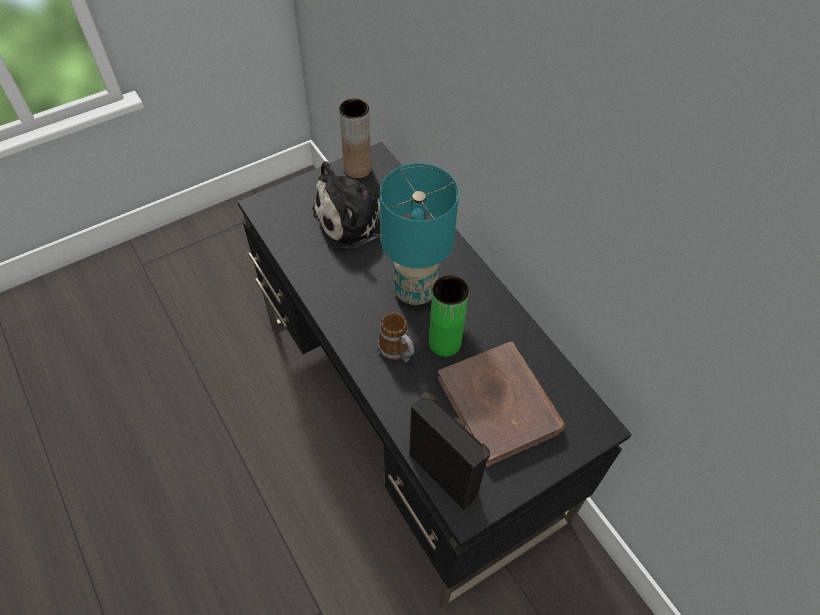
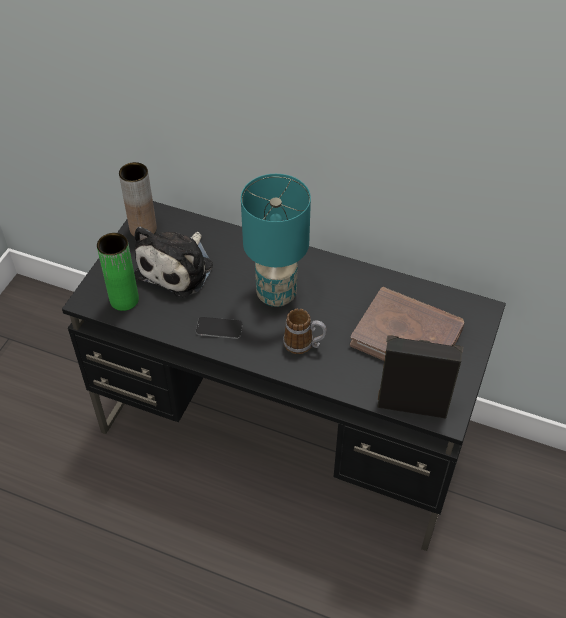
camera: 35 degrees left, 5 degrees down
green vase [429,276,469,357] -> green vase moved to [97,233,139,311]
none -> phone [195,317,243,339]

